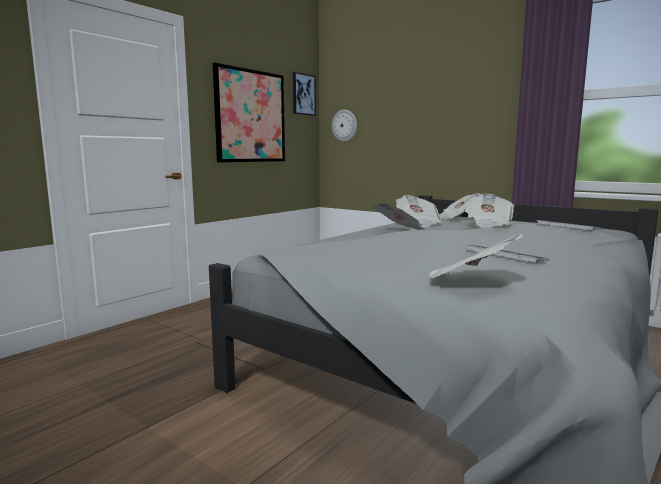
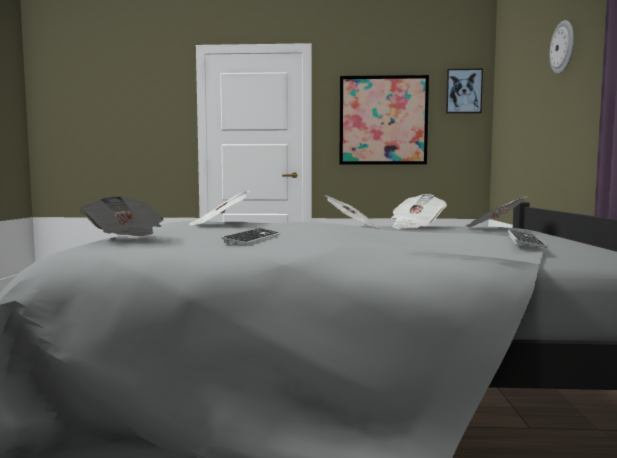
camera: 55 degrees right, 5 degrees down
wall clock [332,110,357,142] -> wall clock moved to [550,20,574,74]
newspaper [464,194,514,228] -> newspaper moved to [188,191,250,226]

